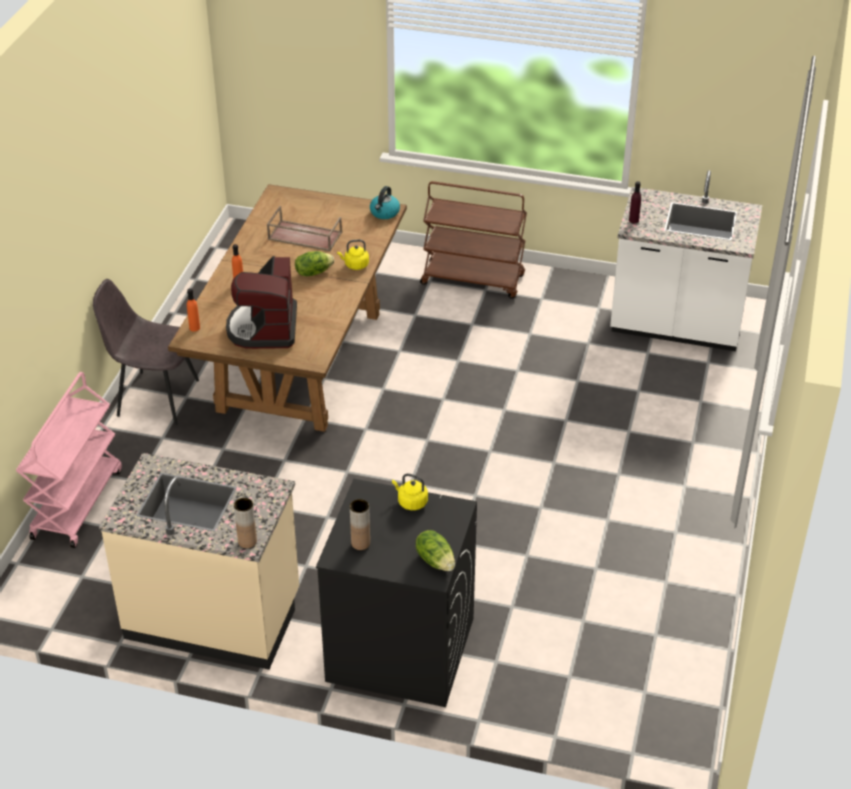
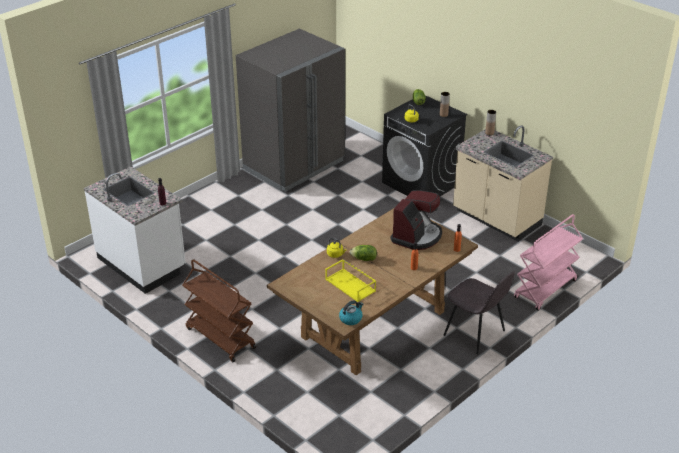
camera: 150 degrees left, 5 degrees down
brown tray [267,206,342,251] -> yellow tray [325,259,376,302]
kettle [370,186,400,219] -> kettle moved to [339,301,363,325]
none -> grey fridge [236,28,345,192]

